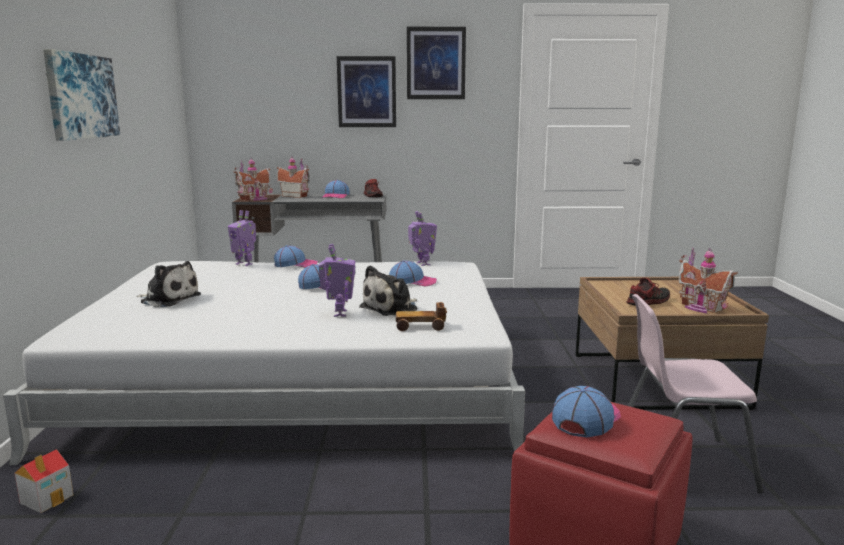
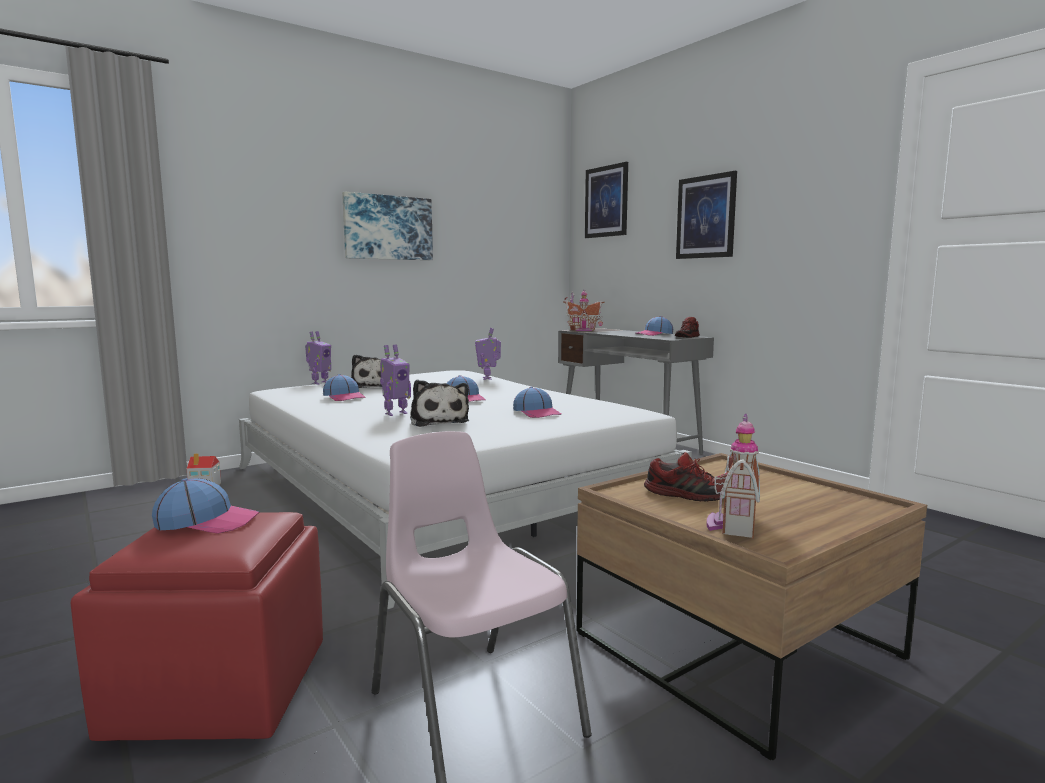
camera: 55 degrees right, 5 degrees down
cap [274,245,318,268] -> cap moved to [323,374,366,401]
toy house [277,156,310,198] -> none
plush toy [359,265,417,316] -> plush toy turned 120 degrees counterclockwise [410,380,469,427]
toy car [396,302,447,331] -> none
picture [407,27,466,99] -> picture moved to [585,162,628,238]
toy robot [408,211,437,266] -> toy robot moved to [305,331,331,384]

